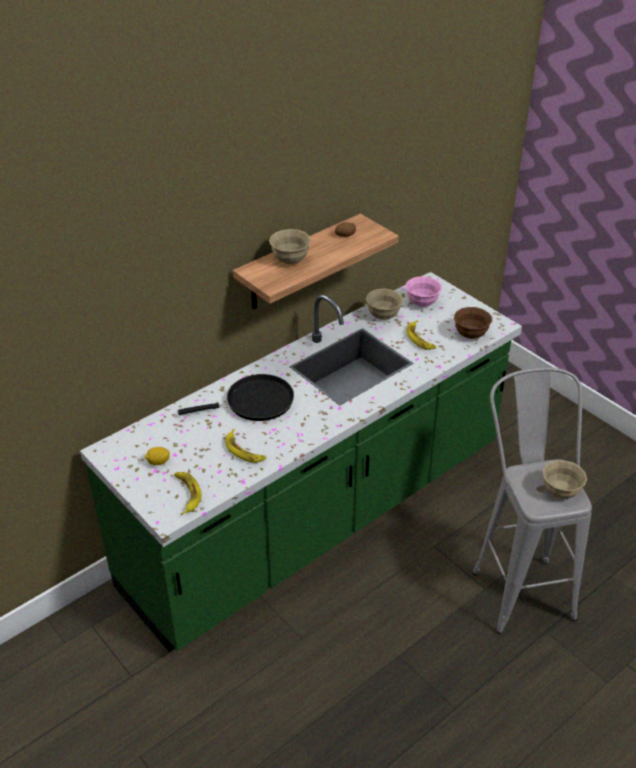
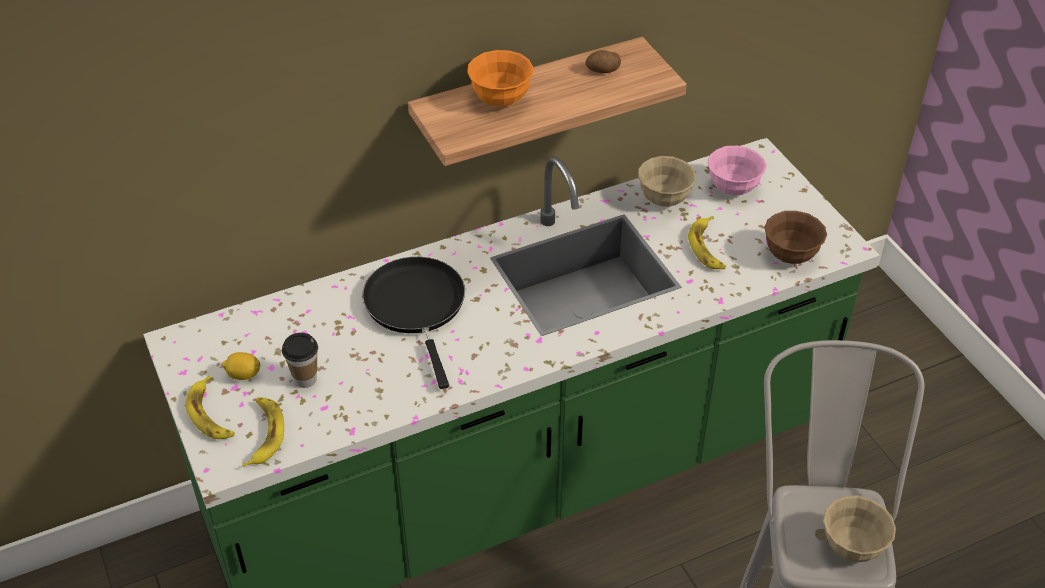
camera: 15 degrees right, 5 degrees up
black frying pan [178,374,294,421] -> black frying pan turned 105 degrees counterclockwise [362,257,465,389]
banana [225,429,266,463] -> banana moved to [185,375,235,439]
beige bowl [269,229,311,264] -> orange bowl [467,50,533,106]
none -> cup [282,333,318,388]

